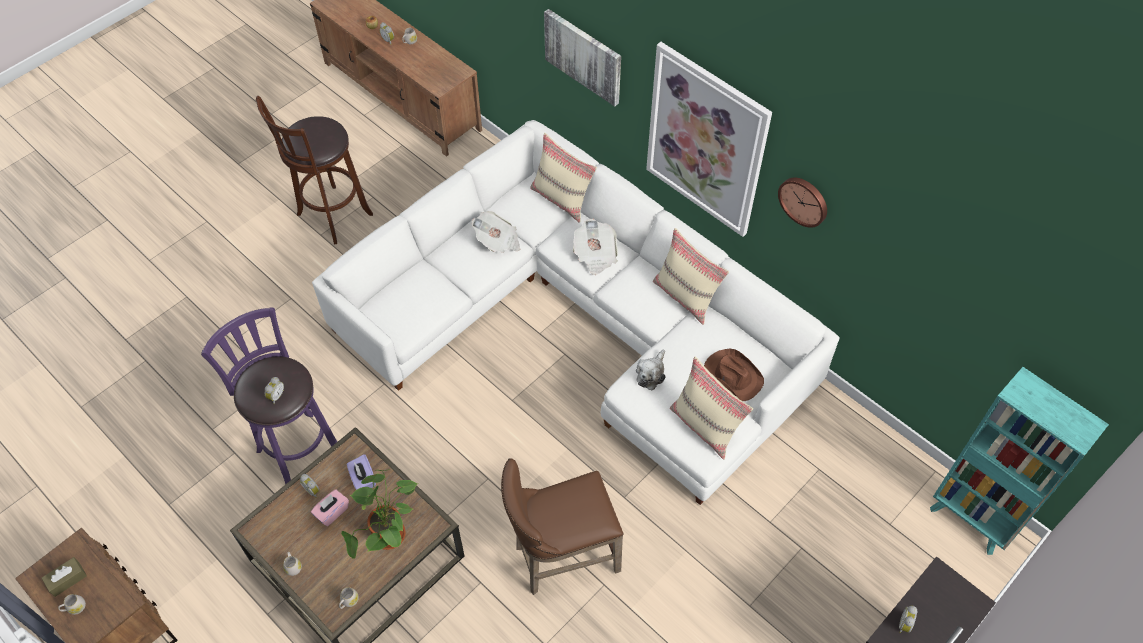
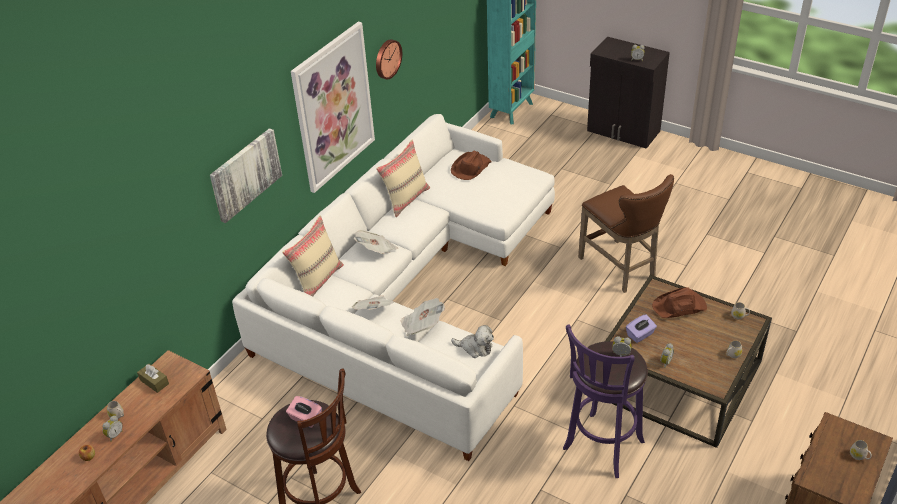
camera: 100 degrees left, 15 degrees down
brown tissue box [41,557,87,597] -> brown tissue box moved to [137,364,169,393]
pink tissue box [311,489,349,526] -> pink tissue box moved to [286,396,322,428]
potted plant [341,469,419,559] -> brown hat [652,287,707,318]
plush toy [636,350,666,390] -> plush toy moved to [451,325,494,358]
beige pillow [670,357,753,460] -> none
none -> newspaper [400,298,445,336]

